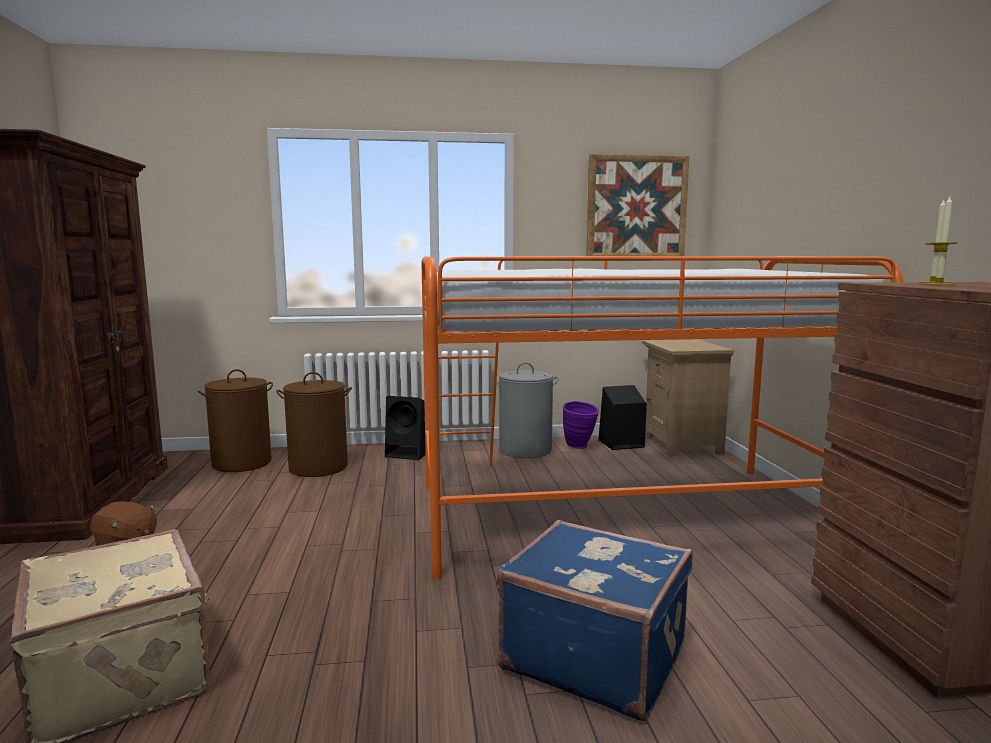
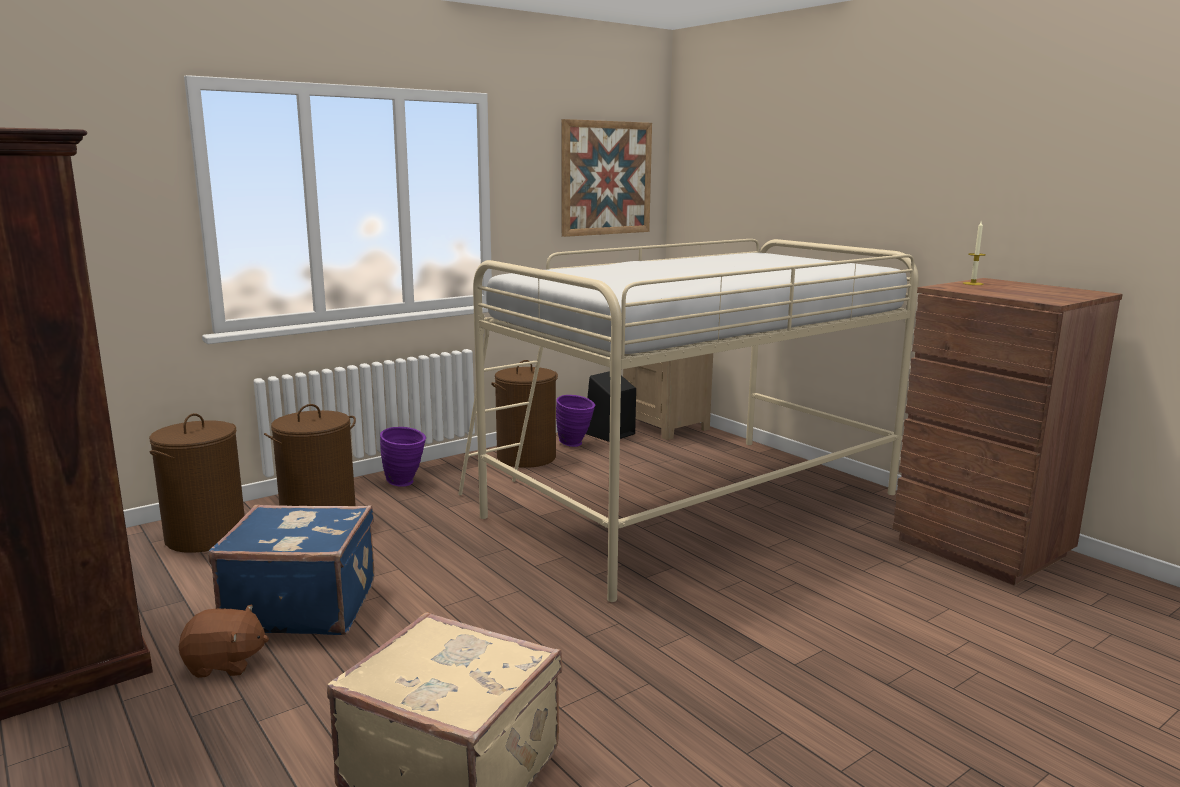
camera: 30 degrees left, 5 degrees up
black speaker [385,396,426,460] -> purple vase [380,427,426,487]
orange bed [422,256,903,579] -> beige bed [458,239,919,602]
grey laundry basket [493,362,559,459] -> brown laundry basket [491,360,558,468]
blue suitcase [497,520,693,721] -> blue suitcase moved to [208,505,375,635]
candle [923,196,958,285] -> none

